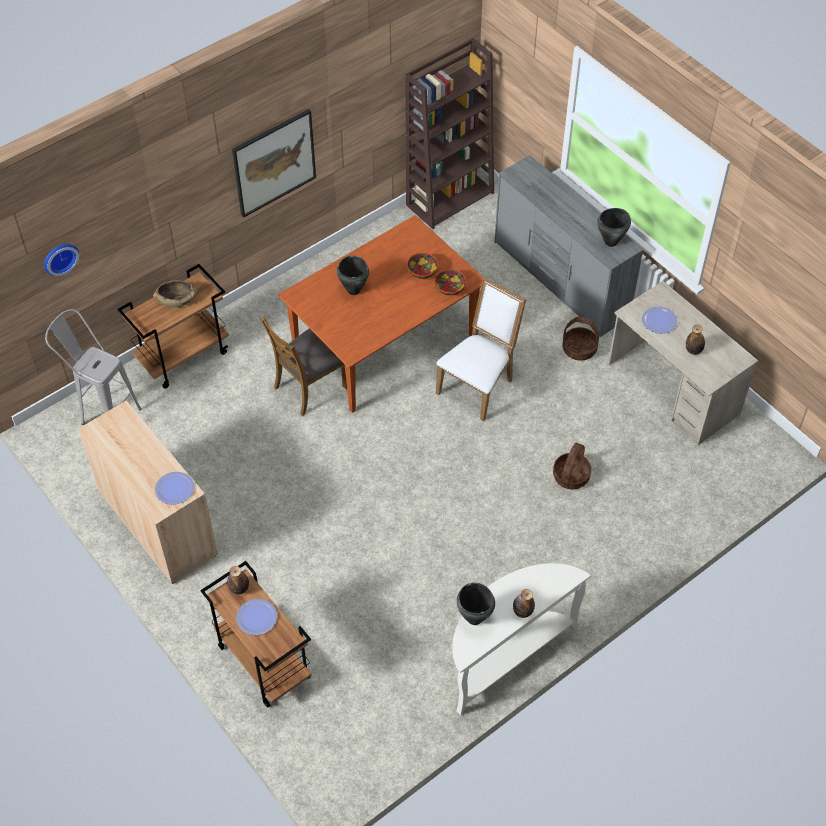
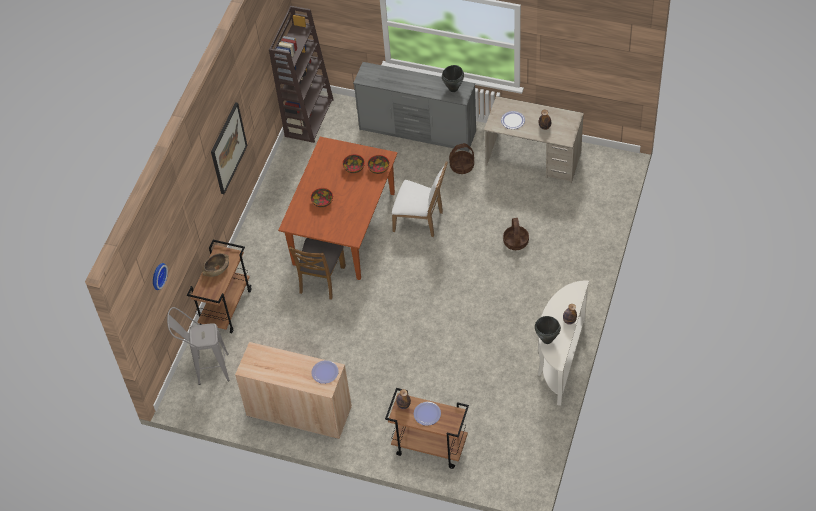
camera: 30 degrees left, 0 degrees up
black cooking pot [337,256,369,295] -> bowl [310,188,333,207]
white chair [436,277,526,421] -> white chair turned 105 degrees clockwise [392,162,448,237]

